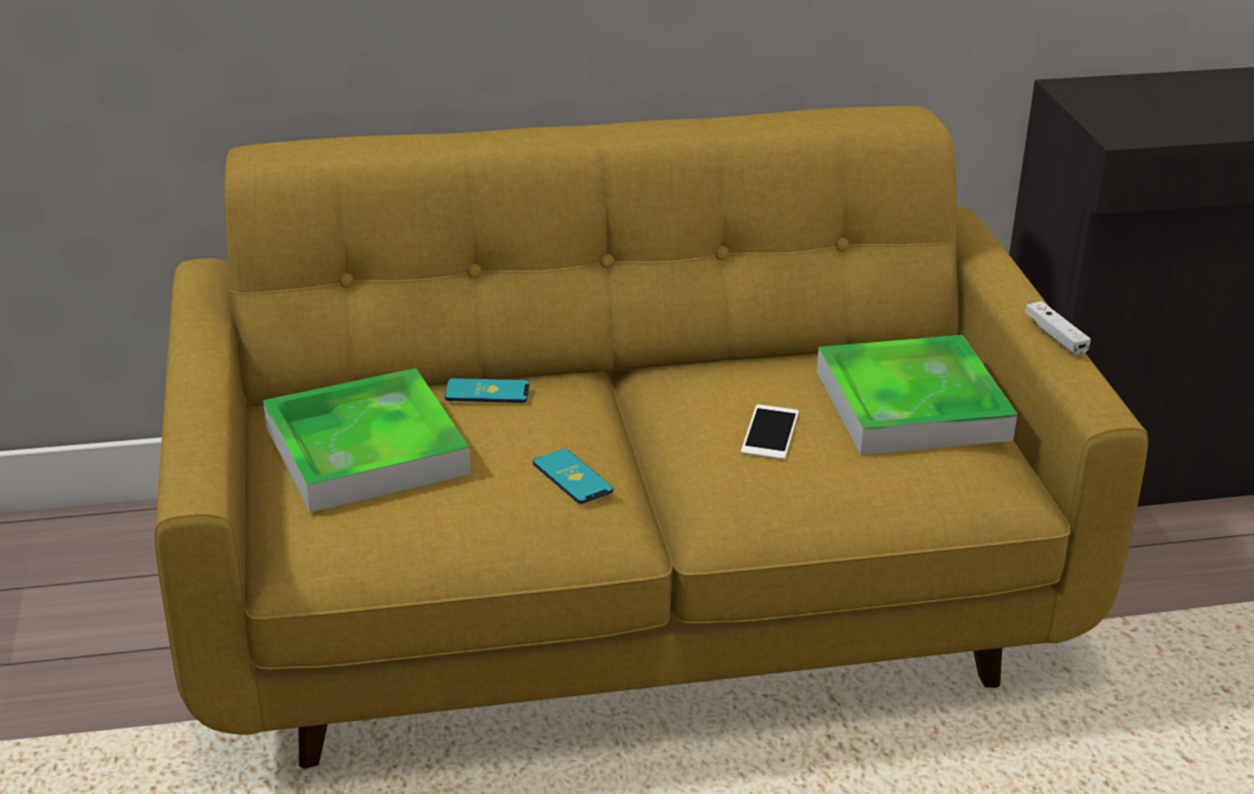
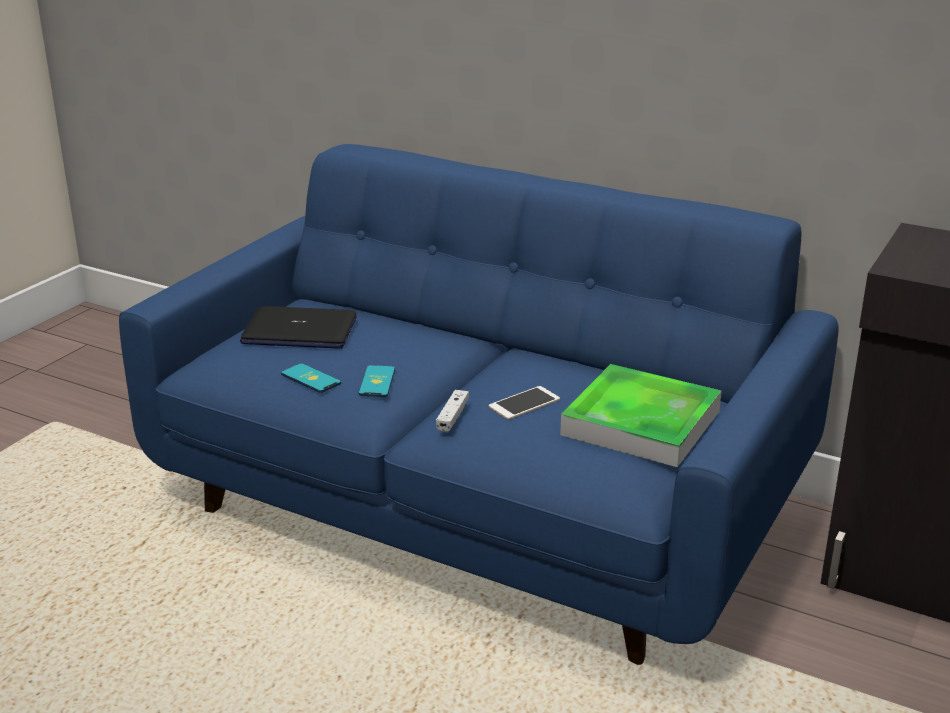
camera: 40 degrees right, 5 degrees down
yellow sofa [154,106,1148,769] -> blue sofa [119,144,839,665]
tray [263,368,471,512] -> laptop [240,306,357,349]
phone [445,378,530,403] -> phone moved to [281,363,341,393]
white game controller [1025,301,1091,355] -> white game controller moved to [436,390,469,432]

